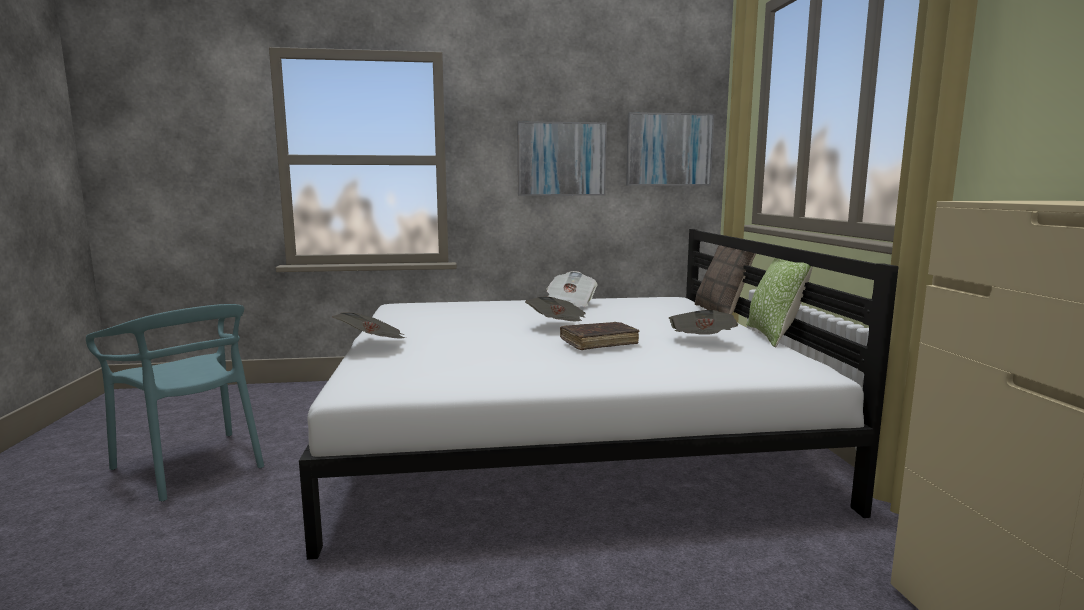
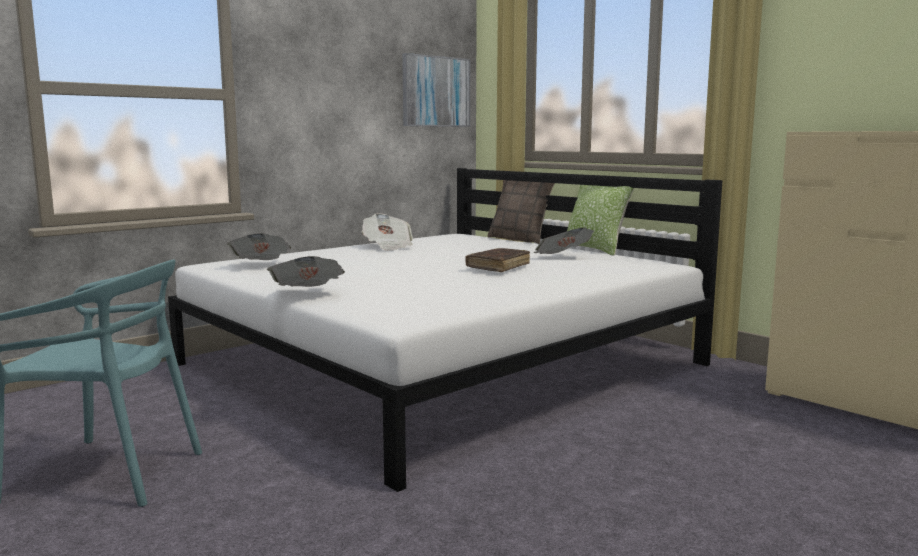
camera: 35 degrees left, 0 degrees up
picture [517,121,607,196] -> none
newspaper [525,297,586,321] -> newspaper moved to [227,233,291,260]

